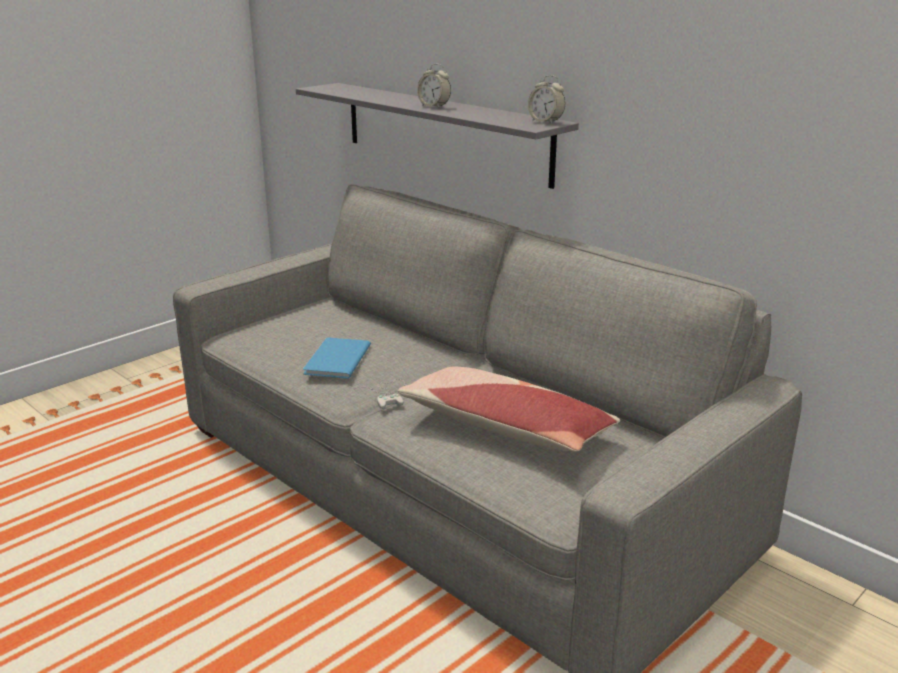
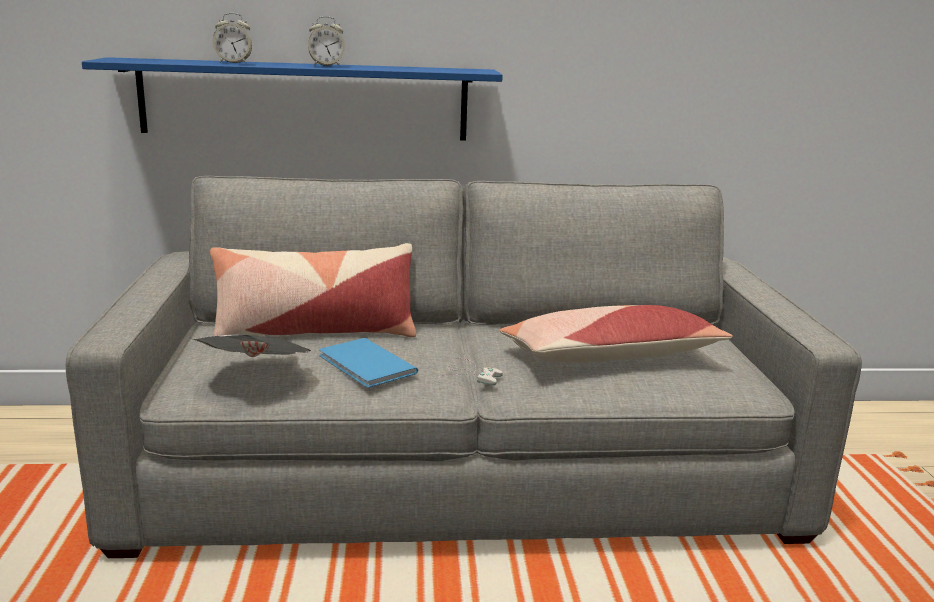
camera: 50 degrees left, 5 degrees down
grey shelf [296,83,579,189] -> blue shelf [82,57,503,141]
alarm clock [528,75,565,124] -> alarm clock moved to [213,13,252,64]
none -> newspaper [191,335,311,357]
none -> pillow [210,243,416,337]

